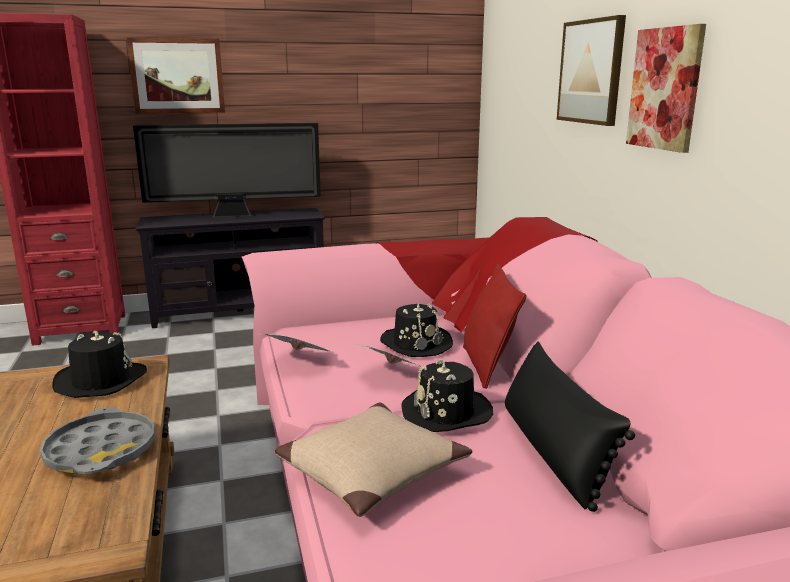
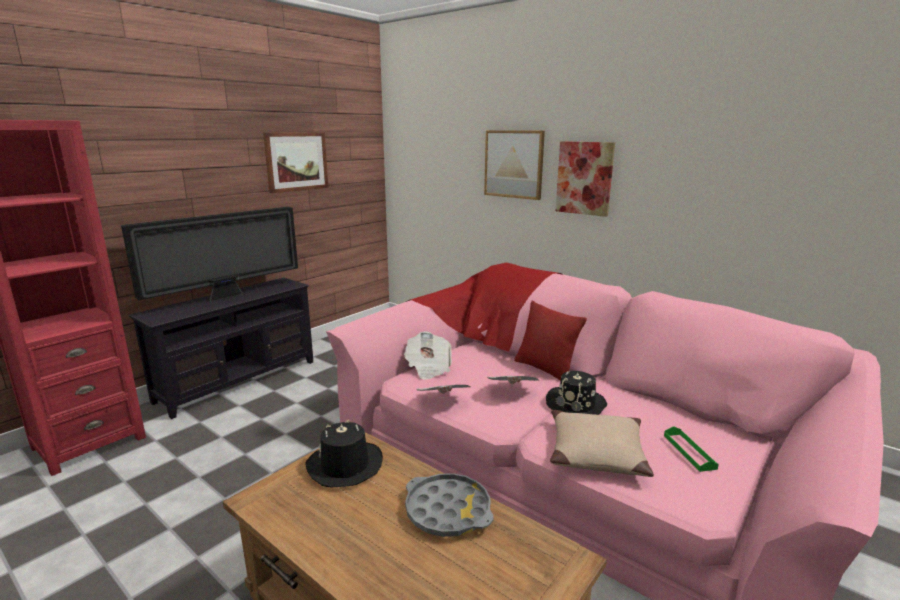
camera: 35 degrees left, 0 degrees up
picture [126,37,225,114] -> picture moved to [263,132,329,193]
black hat [380,303,453,357] -> none
black pillow [505,341,635,512] -> none
none -> newspaper [404,332,452,380]
none -> green tray [664,426,719,472]

